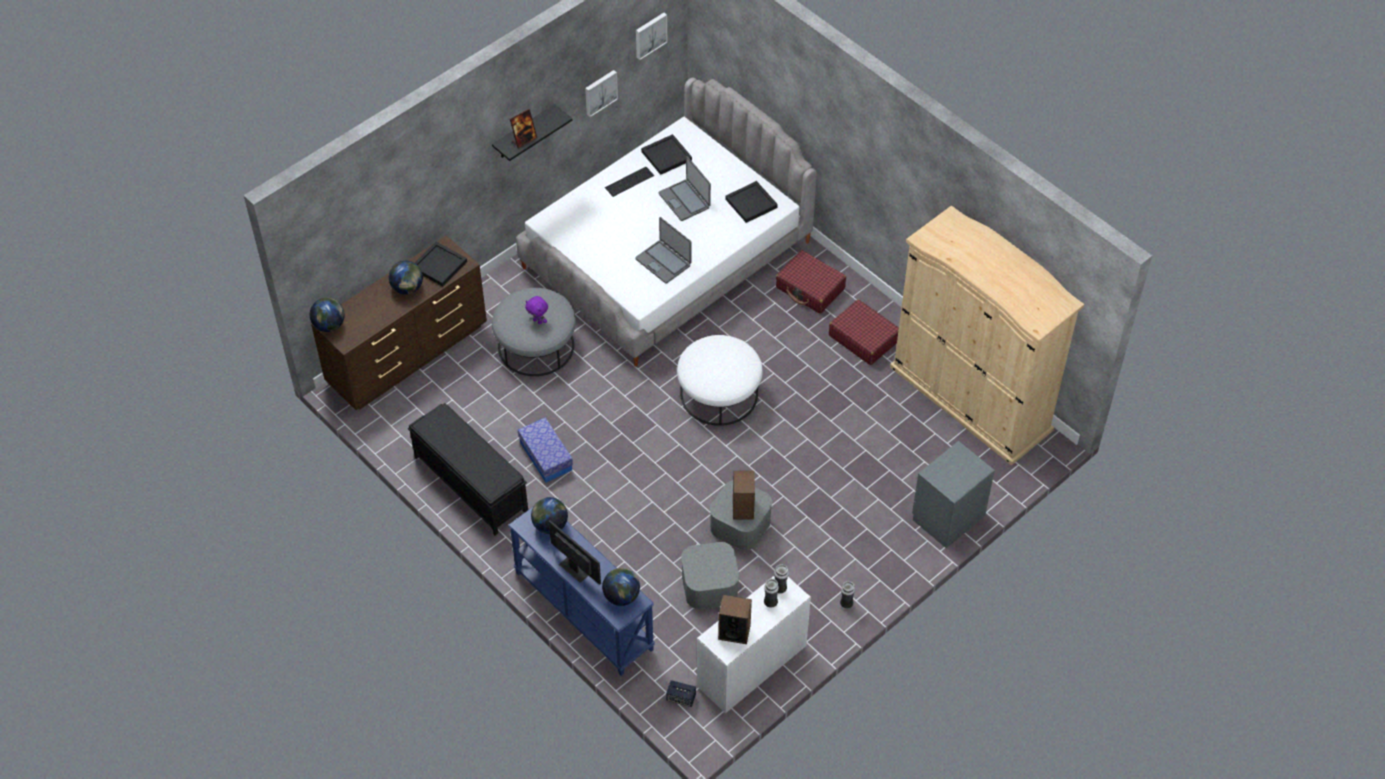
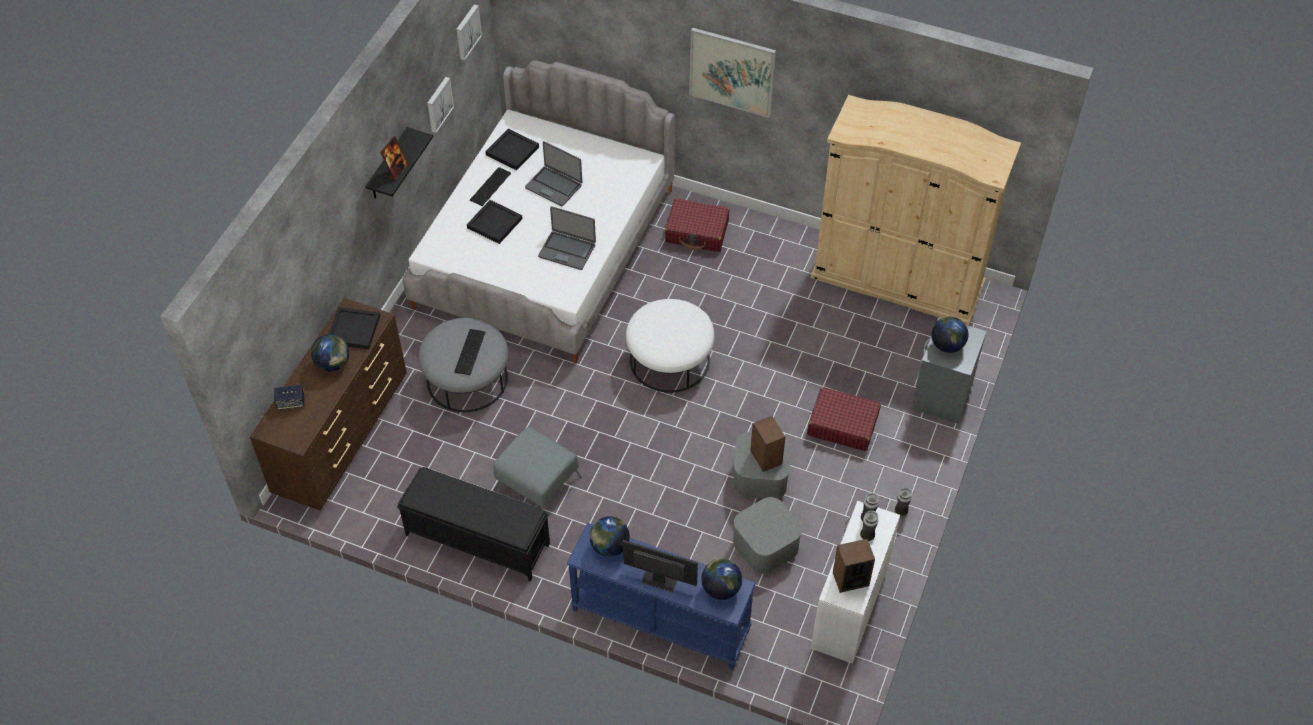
camera: 25 degrees left, 0 degrees up
globe [310,298,345,332] -> globe moved to [931,316,969,353]
storage box [518,417,573,483] -> grey ottoman [493,427,582,509]
purple plush toy [525,296,548,324] -> keyboard [454,329,486,375]
speaker [666,680,696,707] -> speaker moved to [274,385,304,410]
black tray [725,181,778,223] -> black tray moved to [467,200,522,244]
red suitcase [829,300,899,365] -> red suitcase moved to [807,387,881,451]
none -> picture [689,27,776,118]

